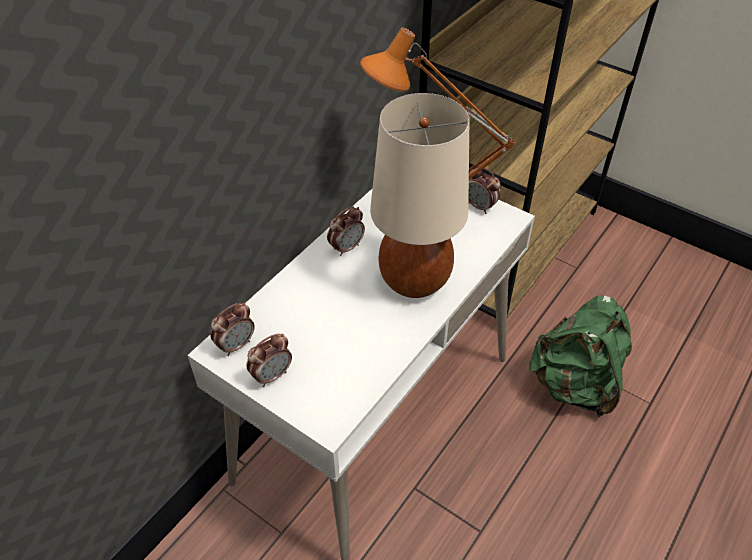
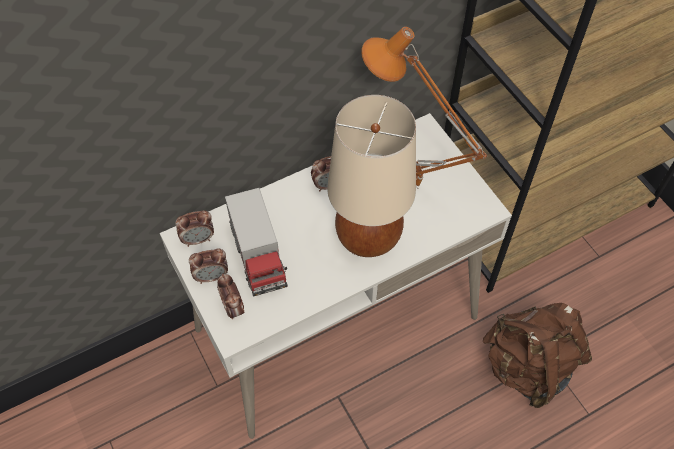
camera: 25 degrees right, 10 degrees up
alarm clock [468,165,501,214] -> alarm clock moved to [217,274,244,319]
green backpack [529,295,632,417] -> brown backpack [483,303,592,408]
none -> toy truck [225,188,288,297]

